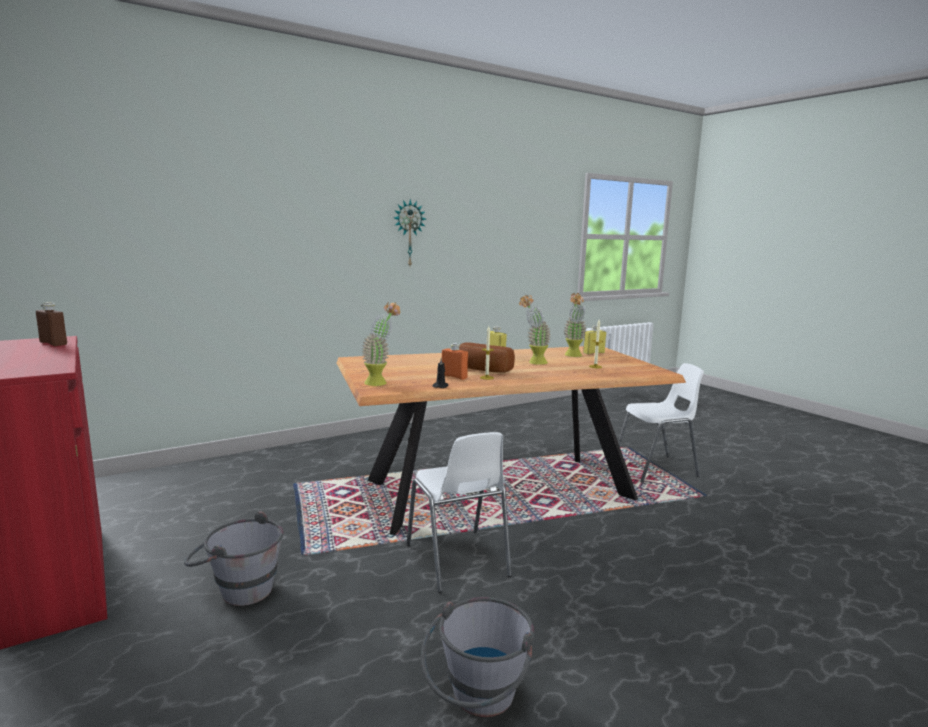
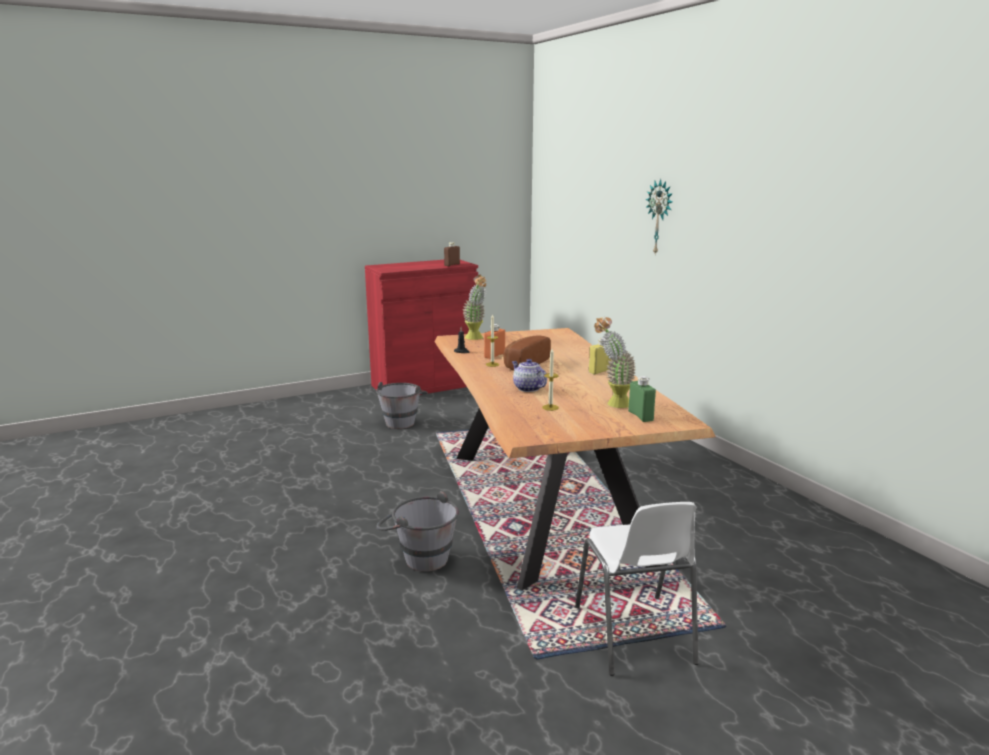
camera: 95 degrees right, 5 degrees up
wall clock [394,199,426,266] -> wall clock moved to [645,179,673,254]
white chair [406,432,512,593] -> none
grey bucket [421,597,534,717] -> grey bucket moved to [376,491,459,572]
potted plant [519,295,551,365] -> none
yellow bottle [583,325,606,354] -> green bottle [628,376,656,422]
none -> teapot [512,359,547,392]

